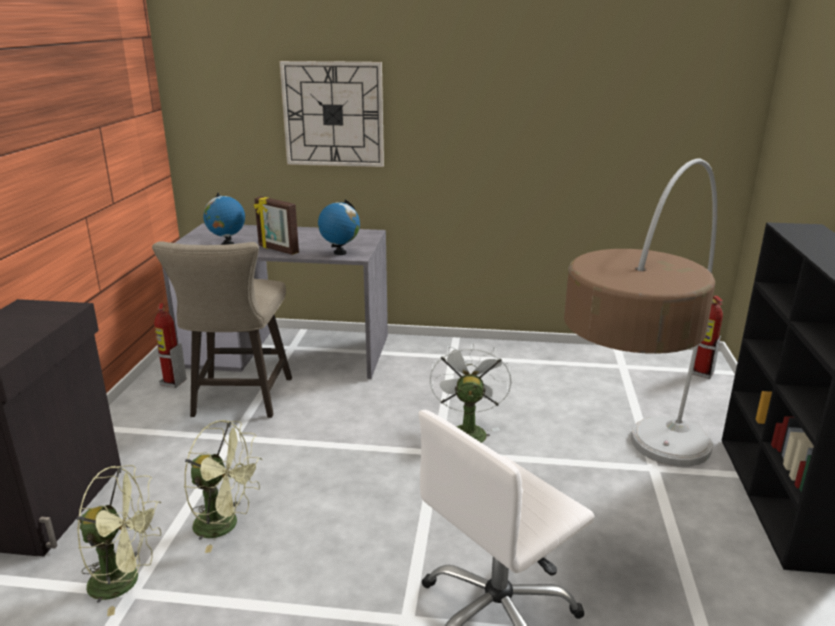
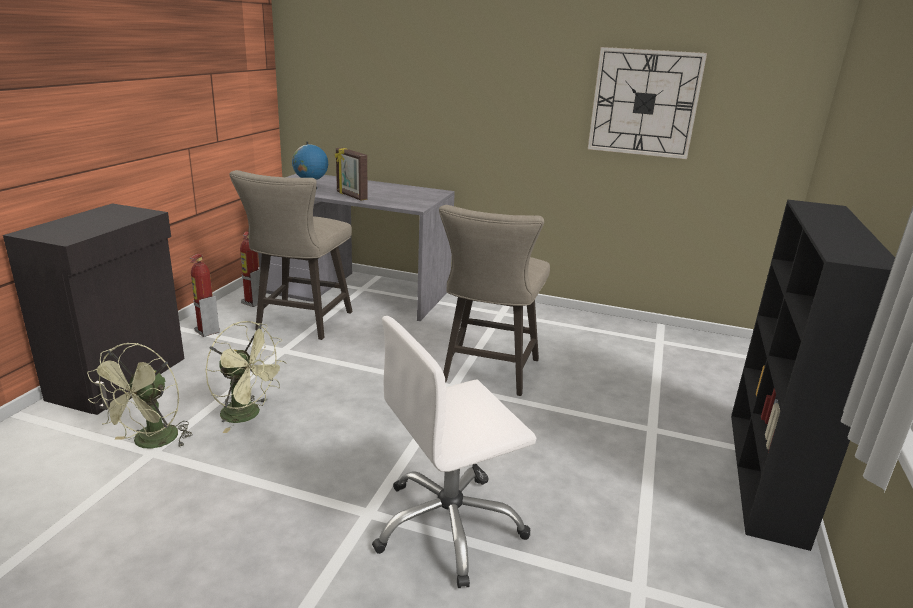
camera: 10 degrees right, 0 degrees up
green fan [77,465,161,616] -> green fan turned 90 degrees clockwise [87,343,192,449]
wall clock [279,61,384,167] -> wall clock moved to [588,47,707,159]
globe [318,200,360,255] -> none
white fan [430,341,511,443] -> beige stool [439,205,550,396]
floor lamp [564,158,717,467] -> none
fire extinguisher [692,296,723,379] -> fire extinguisher moved to [190,254,220,337]

